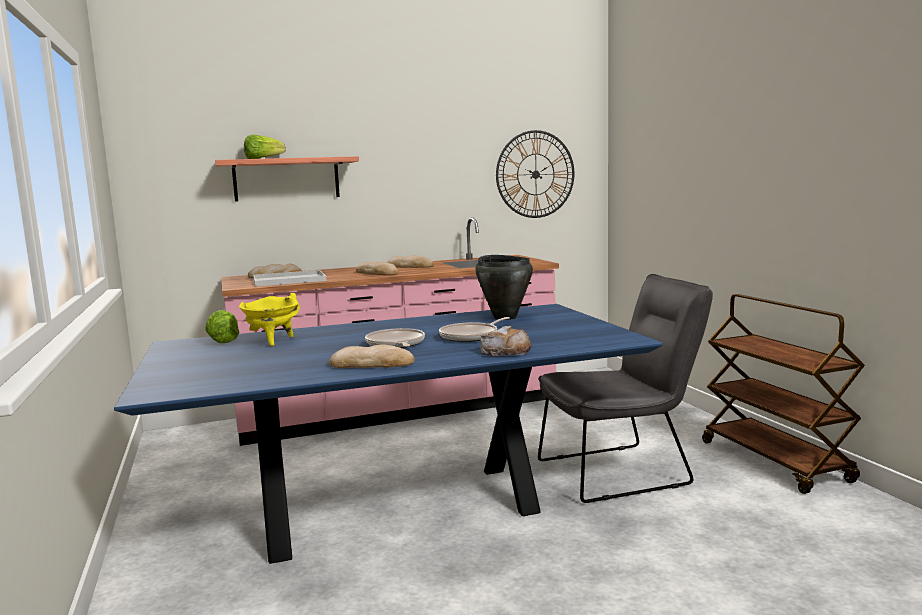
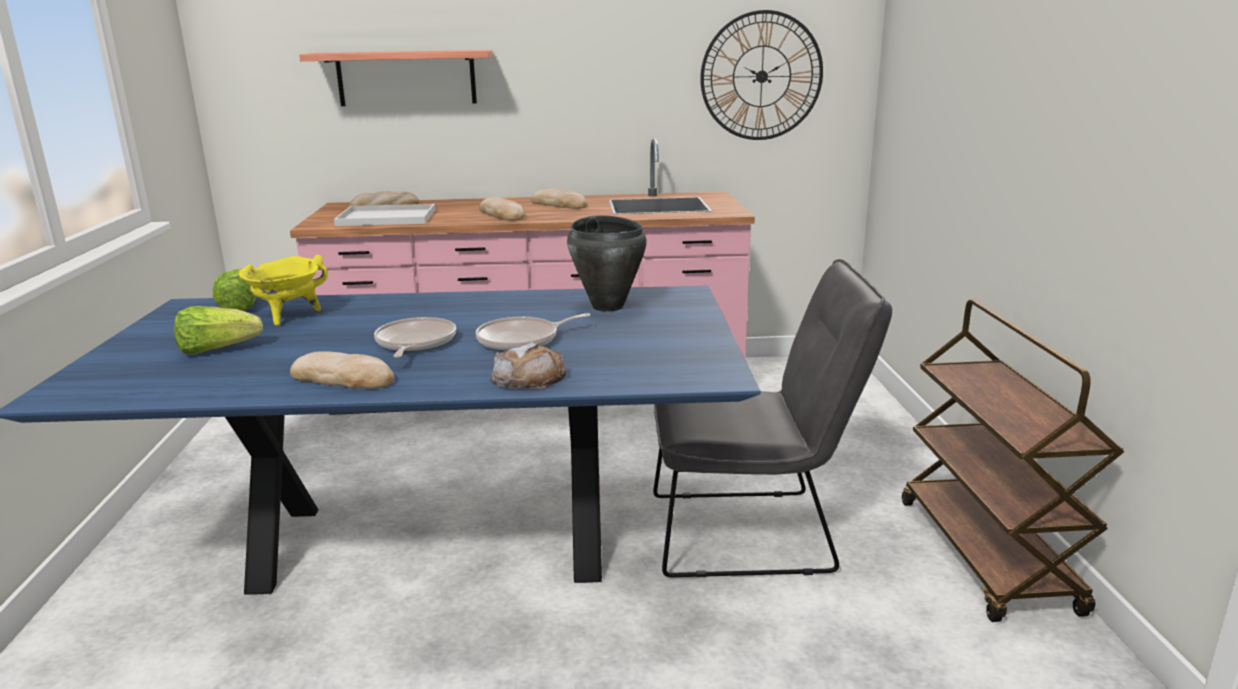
camera: 15 degrees right, 10 degrees up
lettuce [244,135,286,159] -> lettuce moved to [174,306,263,354]

